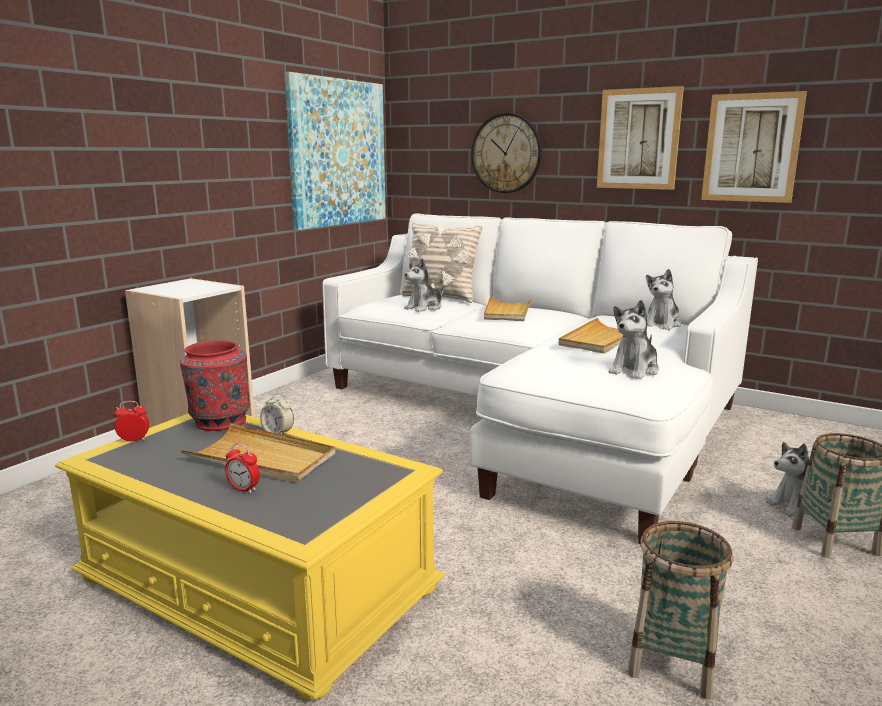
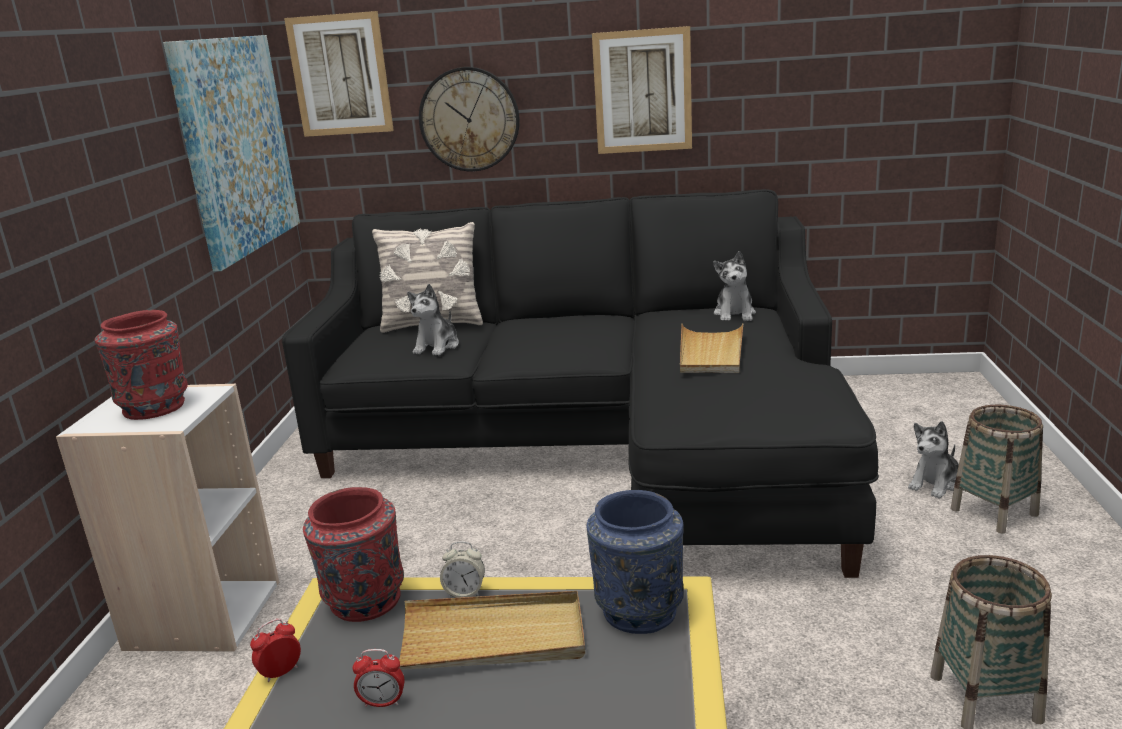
camera: 25 degrees left, 5 degrees up
alarm clock [225,444,260,494] -> alarm clock moved to [352,649,405,707]
white sofa [322,213,758,544] -> black sofa [282,189,879,578]
beige tray [484,296,533,321] -> none
plush toy [609,300,659,379] -> none
picture [701,91,807,203] -> picture moved to [284,11,394,137]
none -> red vase [94,310,188,420]
none -> blue vase [586,490,684,634]

